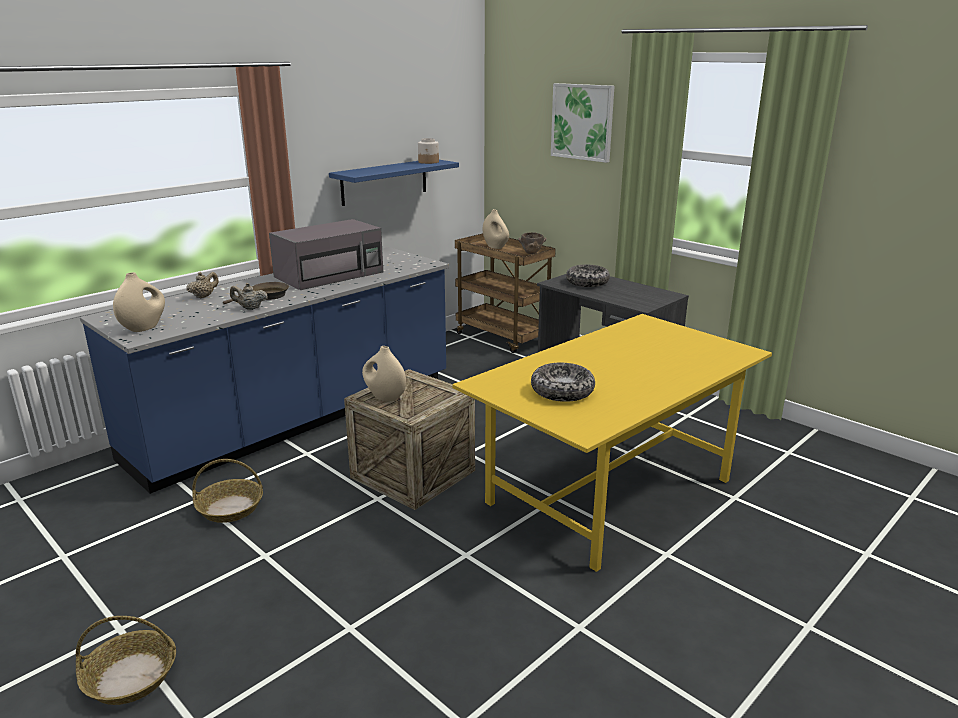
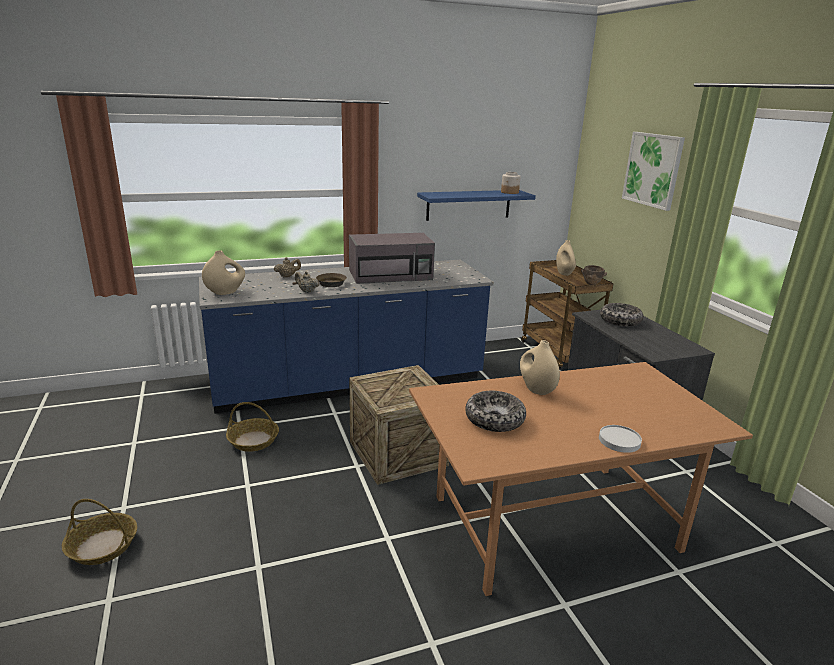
camera: 25 degrees right, 0 degrees up
beige vase [362,346,406,401] -> beige vase moved to [520,340,560,395]
yellow dining table [452,314,772,572] -> brown dining table [409,362,753,596]
none -> white plate [599,425,642,453]

